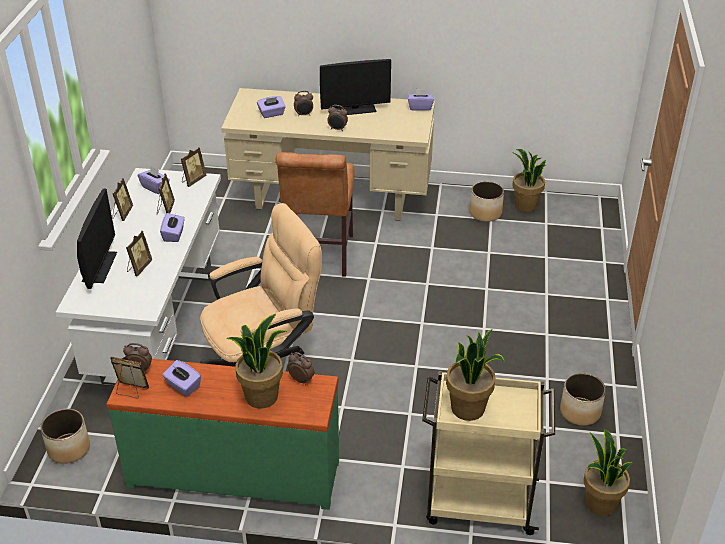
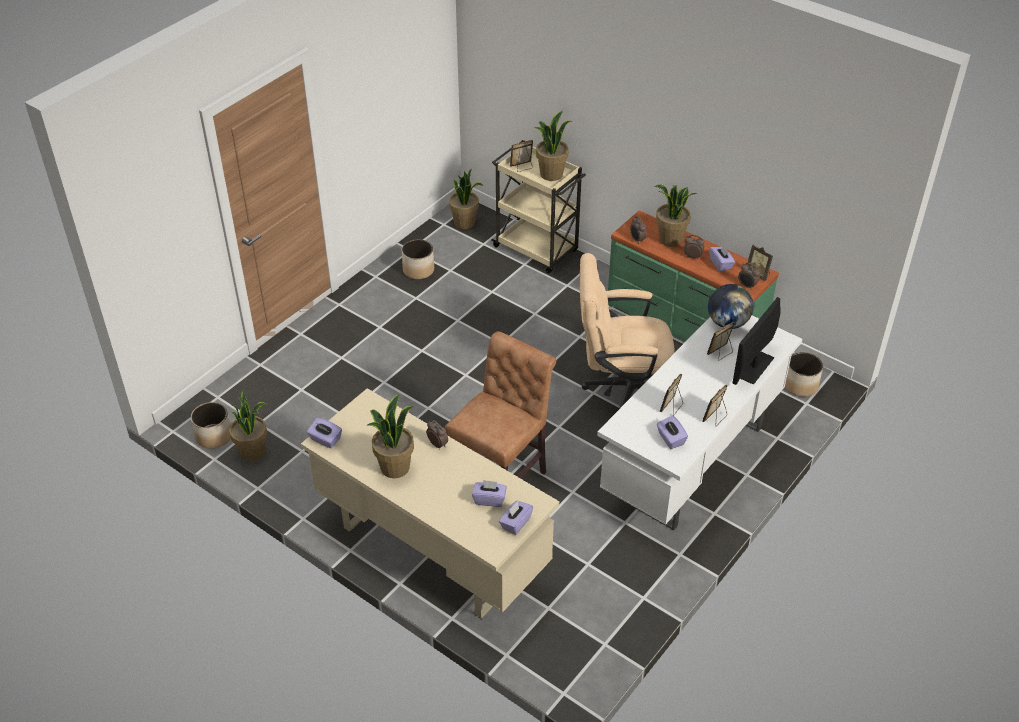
camera: 150 degrees left, 5 degrees up
purple tissue box [160,213,185,242] -> purple tissue box moved to [499,501,533,535]
picture frame [181,147,206,187] -> picture frame moved to [510,140,533,172]
alarm clock [294,91,313,117] -> alarm clock moved to [684,235,704,260]
monitor [320,59,391,115] -> potted plant [366,393,414,478]
planter [470,181,504,222] -> planter moved to [191,402,231,449]
none -> globe [708,284,754,329]

